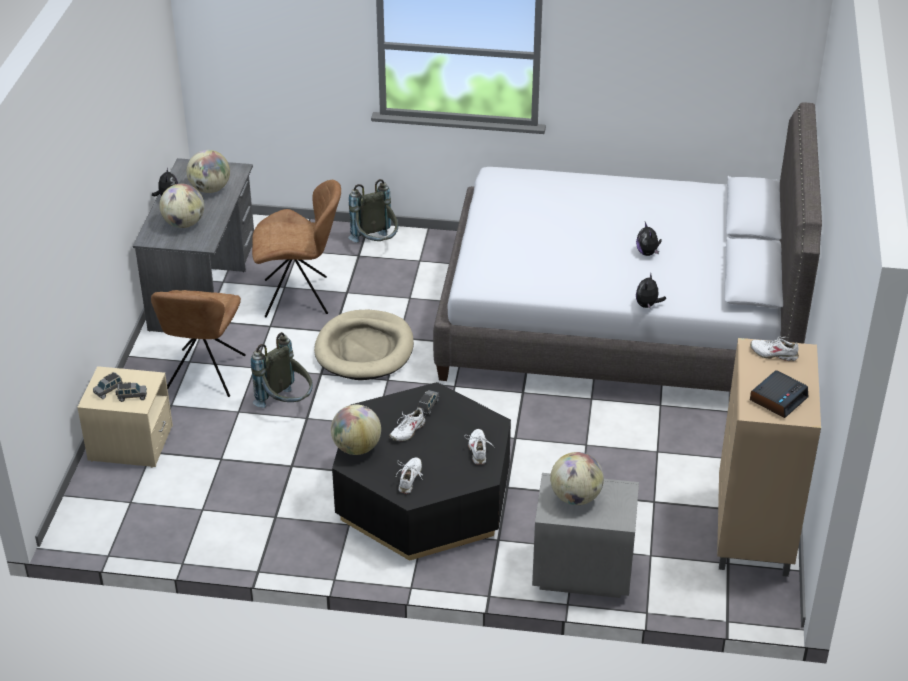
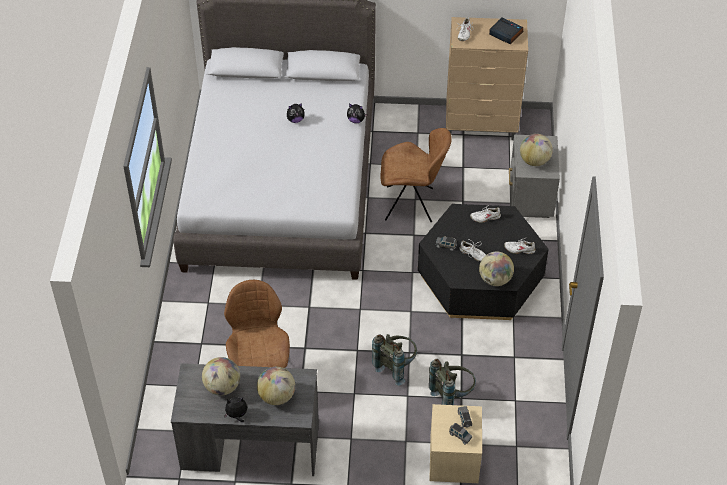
camera: 95 degrees left, 10 degrees up
brown chair [151,290,246,397] -> brown chair moved to [380,128,452,222]
beige dog bed [314,310,414,380] -> none
grey backpack [348,179,398,243] -> grey backpack moved to [429,359,476,405]

